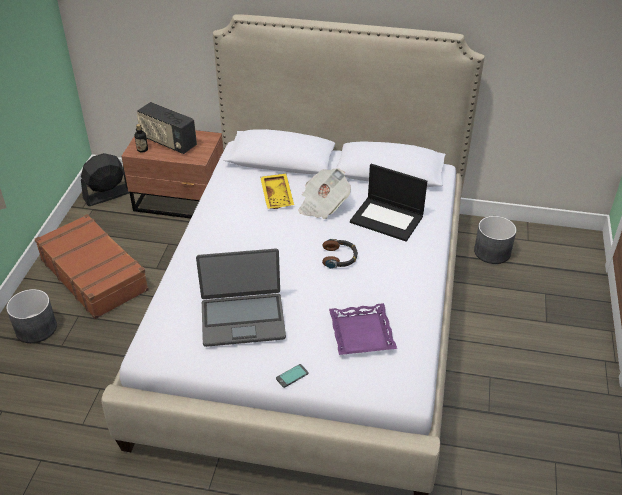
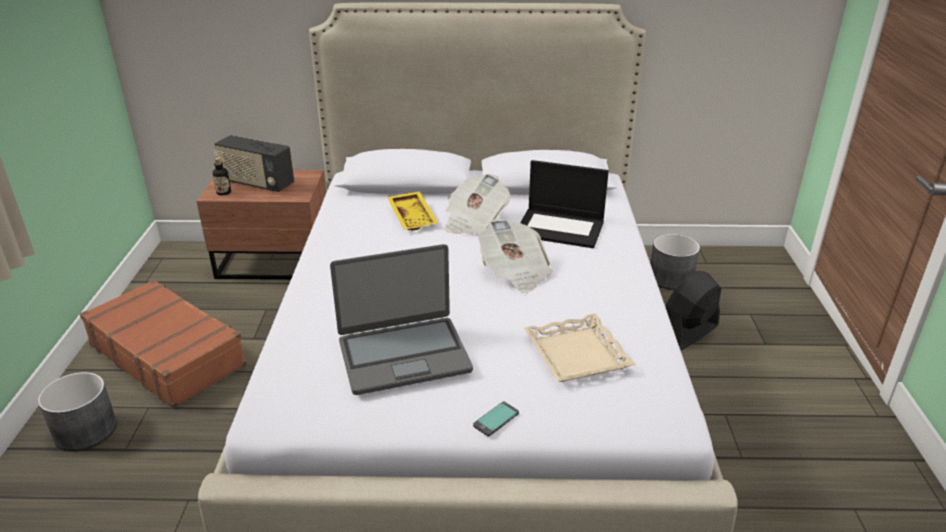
camera: 10 degrees left, 10 degrees down
black fan [81,153,129,206] -> black fan moved to [666,271,721,351]
headphones [322,239,358,269] -> newspaper [478,218,553,293]
purple tray [329,303,397,355] -> beige tray [524,314,635,382]

